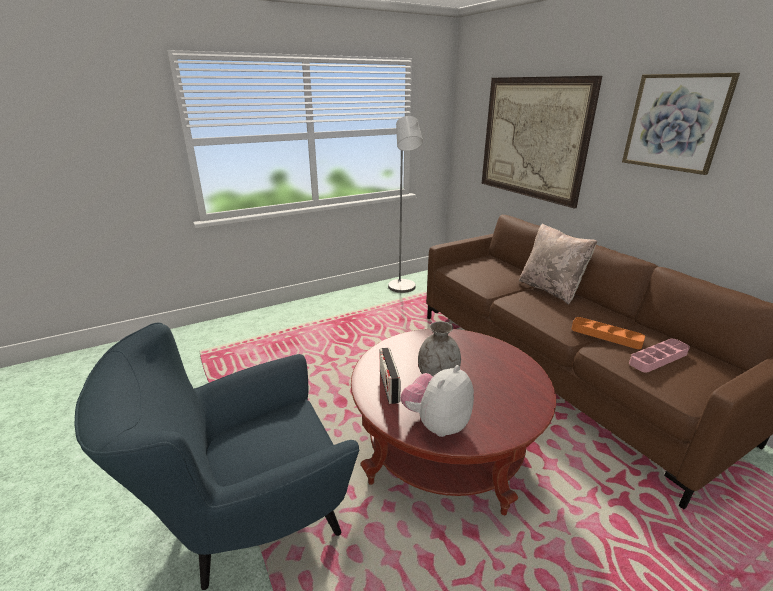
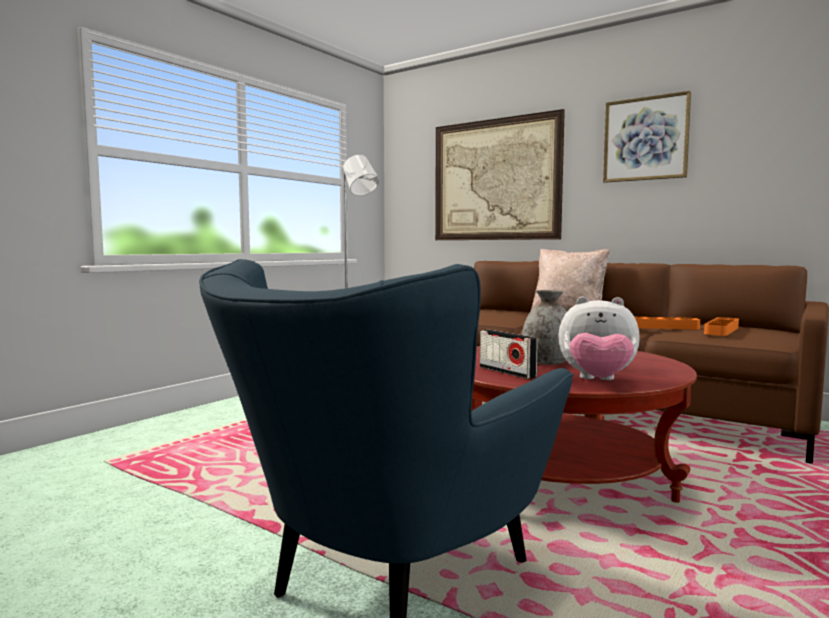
camera: 25 degrees left, 20 degrees down
plush toy [401,365,474,437] -> plush toy turned 90 degrees counterclockwise [558,297,640,380]
pink tray [629,339,690,373] -> orange tray [704,317,739,336]

